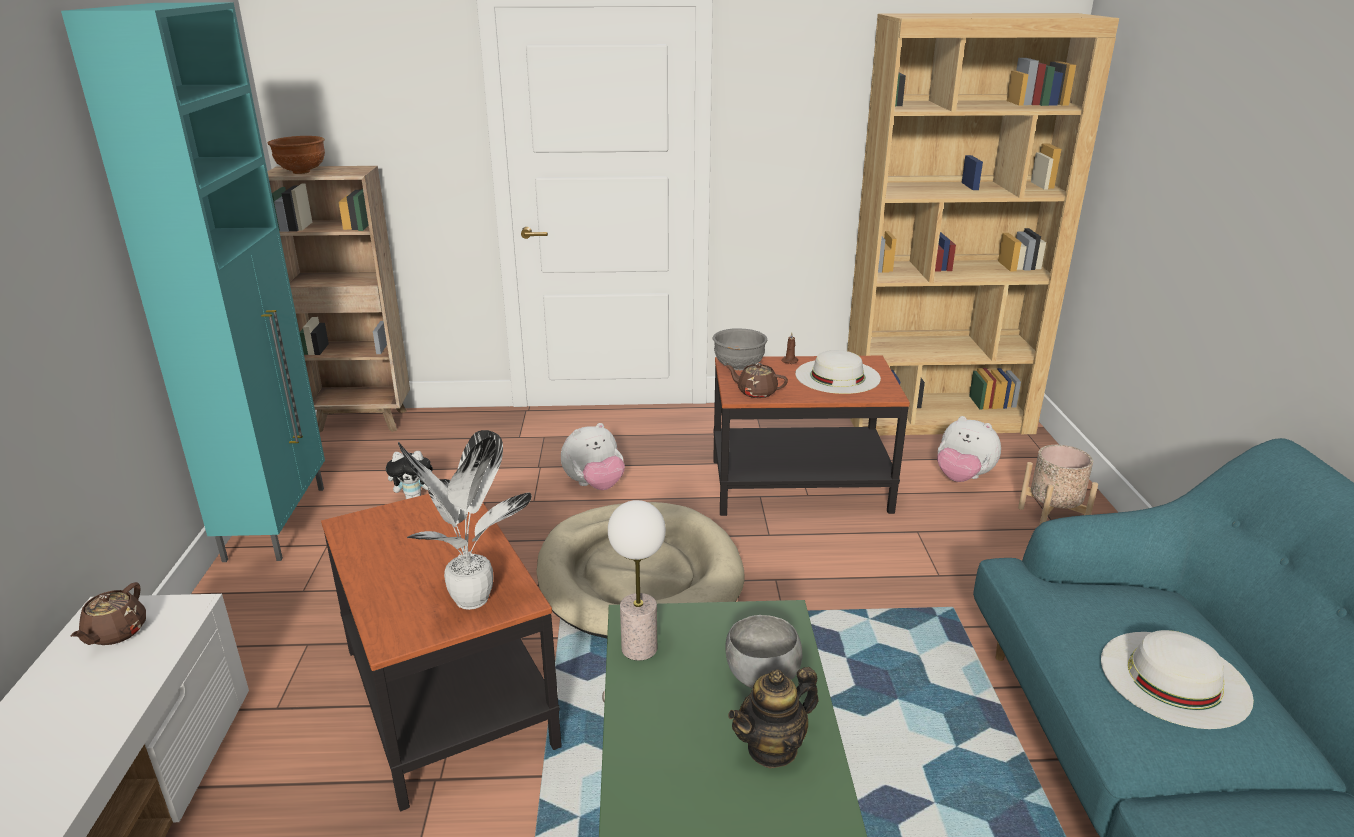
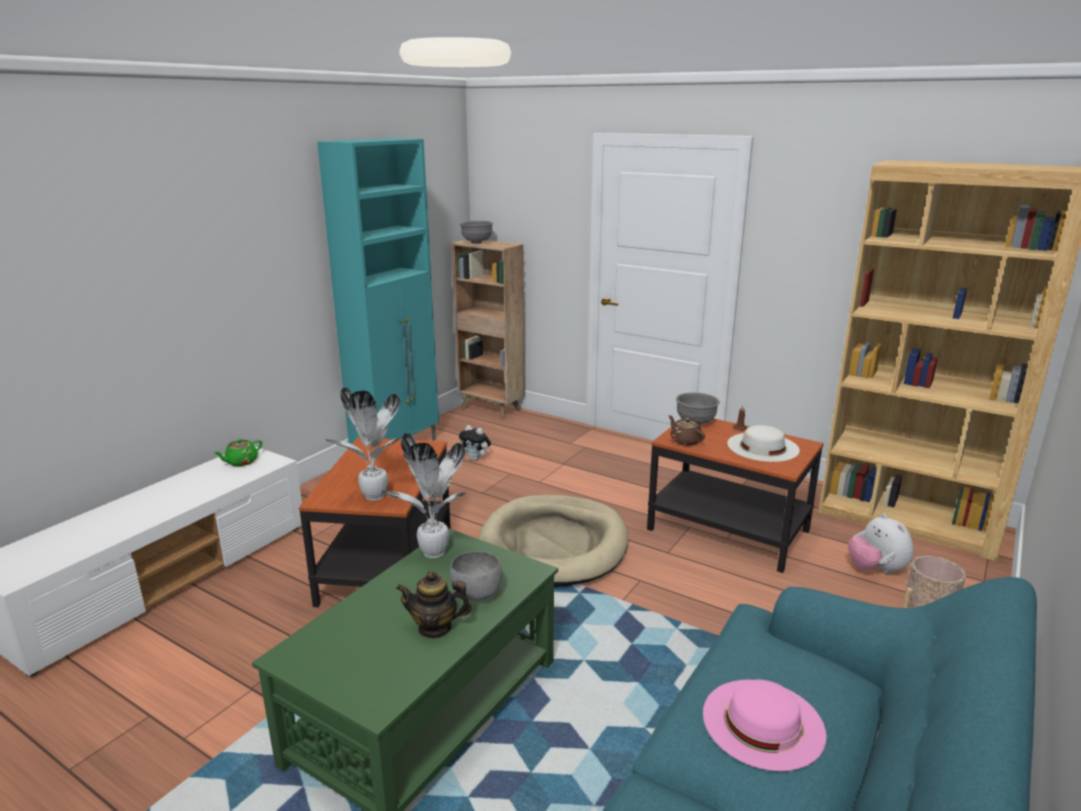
camera: 35 degrees right, 5 degrees down
brown teapot [71,582,146,645] -> green teapot [214,439,262,466]
brown bowl [268,136,325,174] -> grey bowl [460,221,493,244]
plush toy [561,423,625,490] -> none
table lamp [608,500,666,661] -> potted plant [382,433,466,558]
white hat [1101,630,1254,729] -> pink hat [703,680,826,771]

